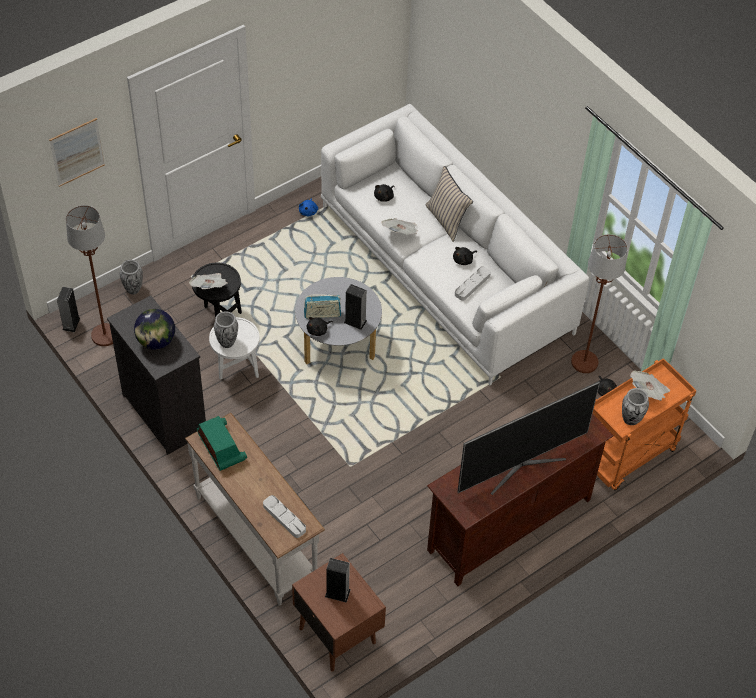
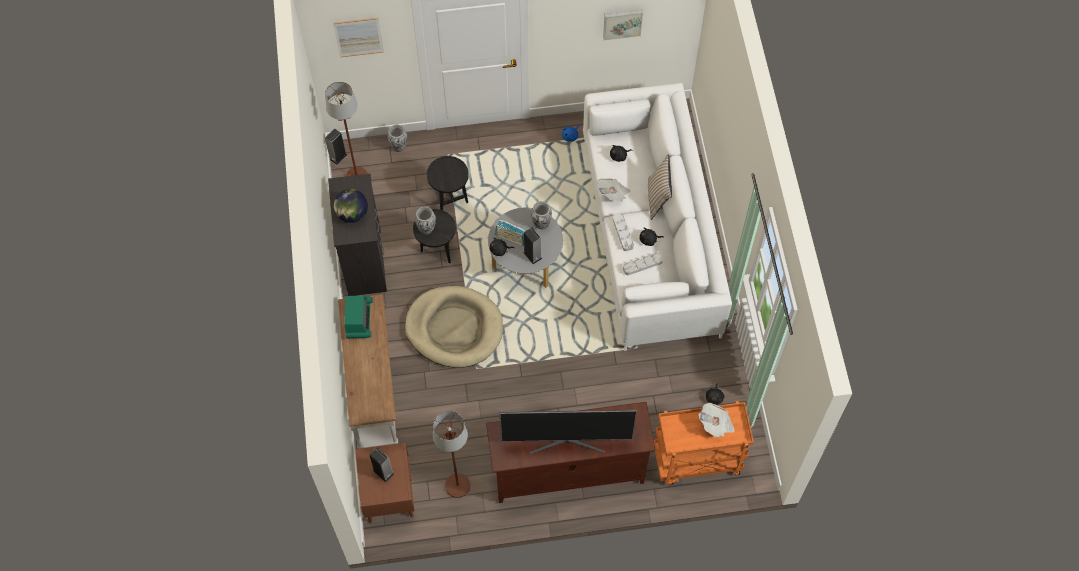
camera: 30 degrees right, 10 degrees up
newspaper [189,273,228,289] -> none
white side table [209,317,260,380] -> black side table [413,209,456,263]
grey tray [263,495,306,538] -> grey tray moved to [613,214,634,251]
brown floor lamp [571,234,628,373] -> brown floor lamp moved to [433,411,470,498]
vase [622,388,649,425] -> vase moved to [531,201,552,229]
none -> beige dog bed [405,286,503,368]
none -> picture [603,9,643,40]

